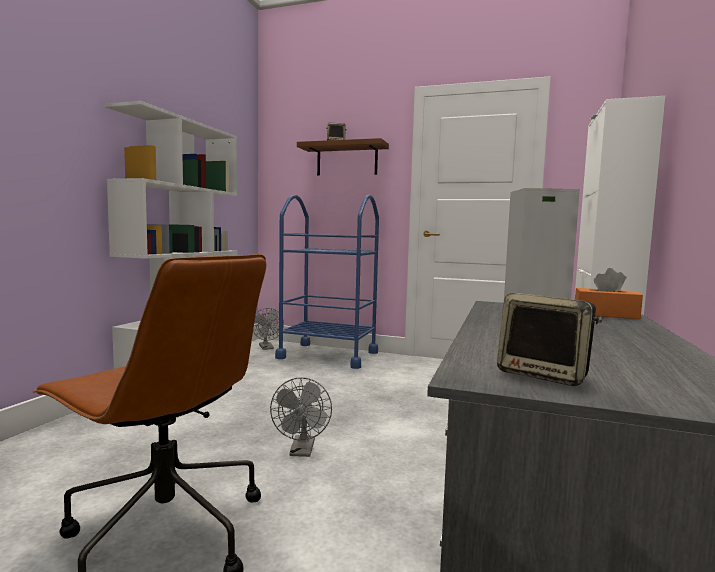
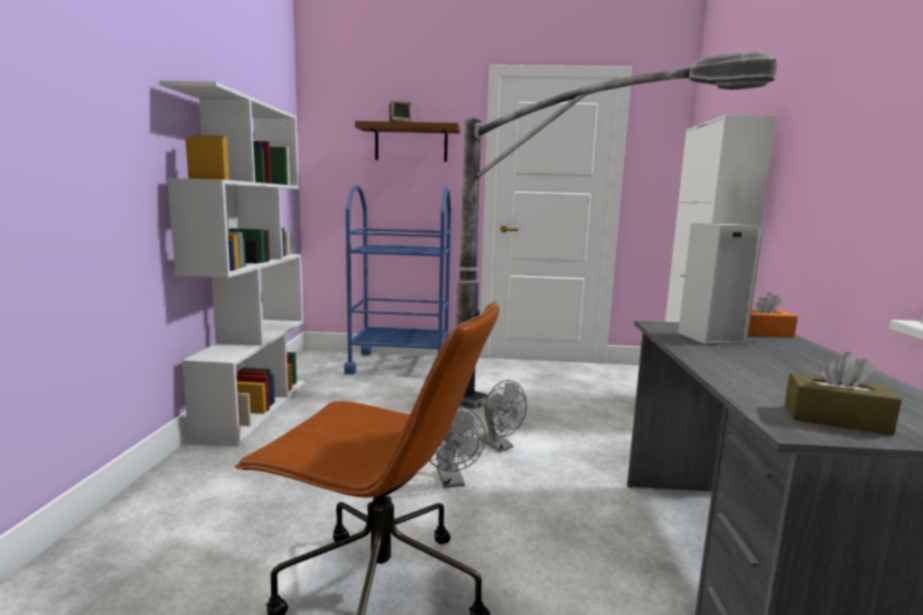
camera: 15 degrees left, 5 degrees up
grey fan [253,308,284,350] -> grey fan moved to [479,380,527,452]
speaker [497,293,602,386] -> brown tissue box [785,352,902,435]
none -> floor lamp [456,52,777,409]

